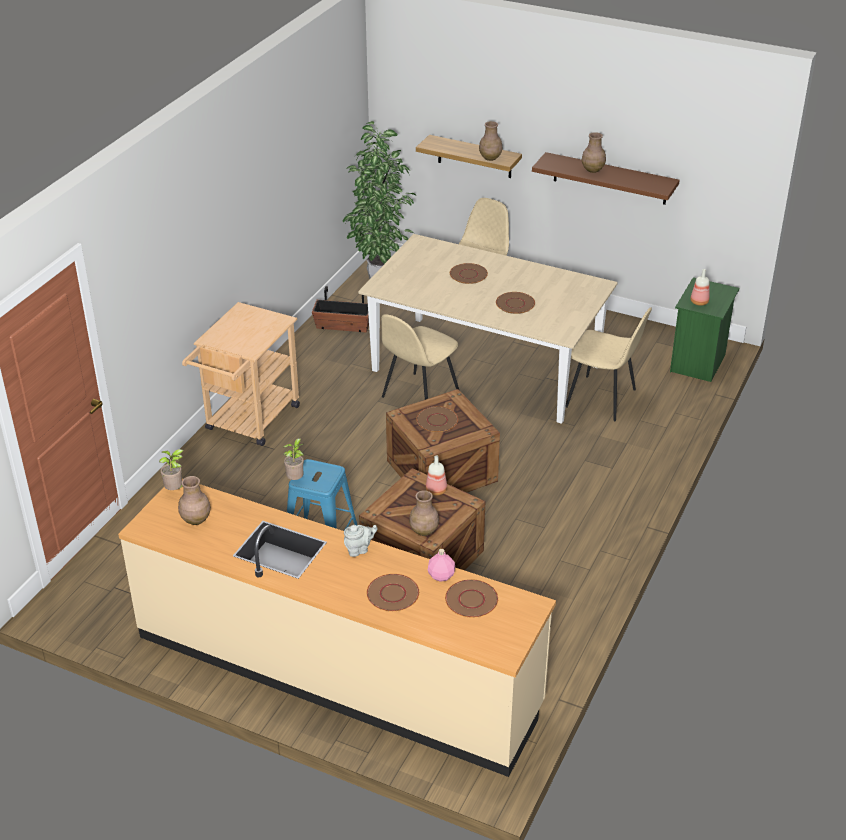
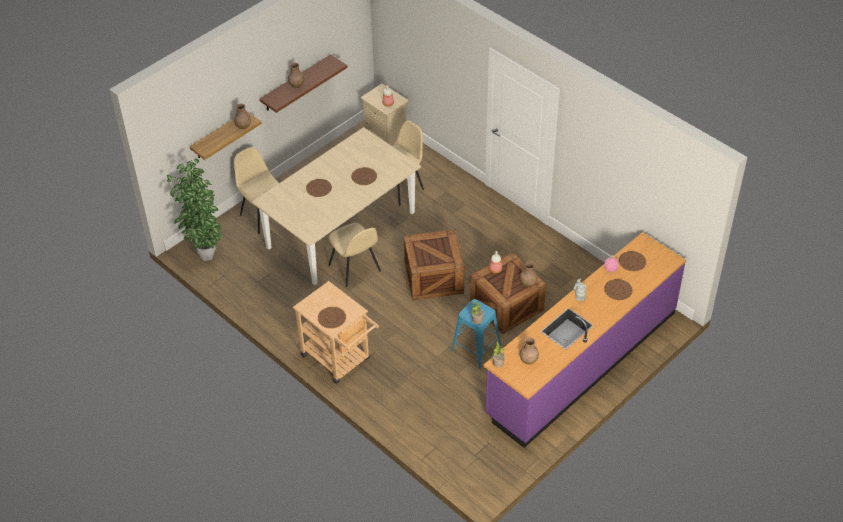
camera: 70 degrees left, 10 degrees up
beige counter [118,478,556,777] -> purple counter [484,232,686,448]
planter [312,286,369,332] -> none
brown plate [416,406,458,432] -> brown plate moved to [318,307,346,329]
green nightstand [670,277,739,382] -> beige nightstand [360,84,409,146]

